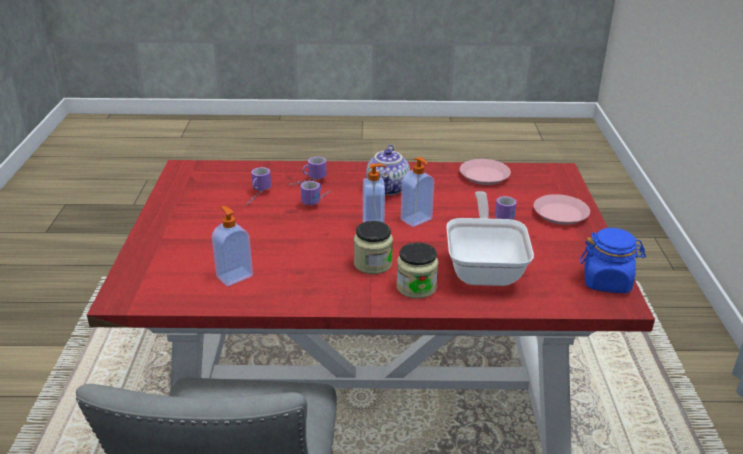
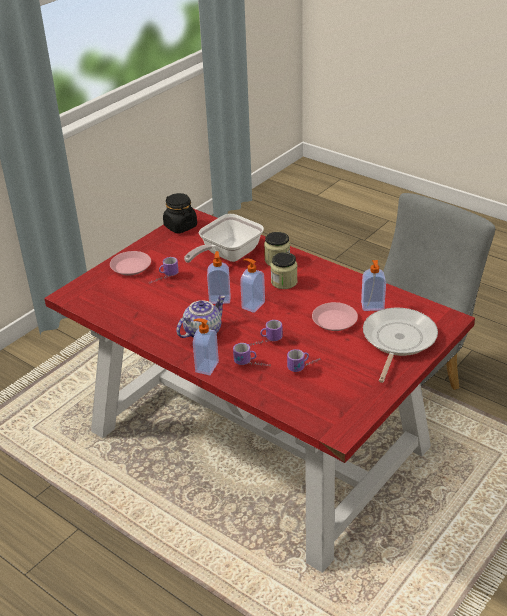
camera: 140 degrees left, 5 degrees up
pink plate [460,159,511,185] -> pink plate moved to [312,302,358,331]
blue jar [580,228,646,293] -> black jar [163,193,197,233]
none -> soap dispenser [193,318,219,375]
none -> frying pan [363,308,438,383]

